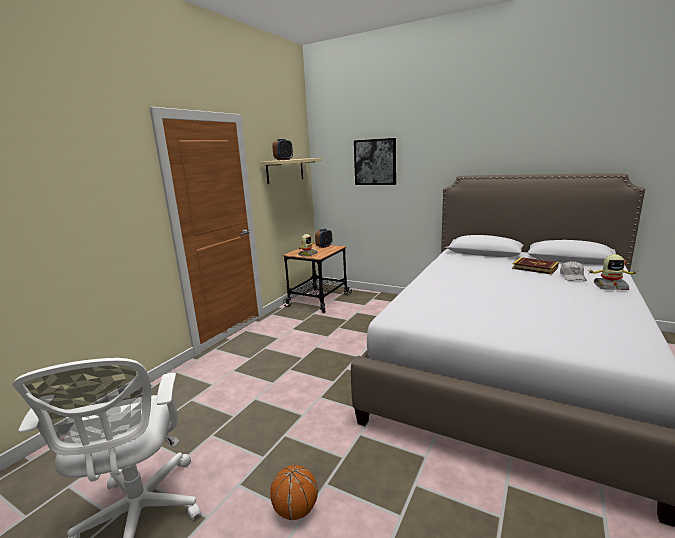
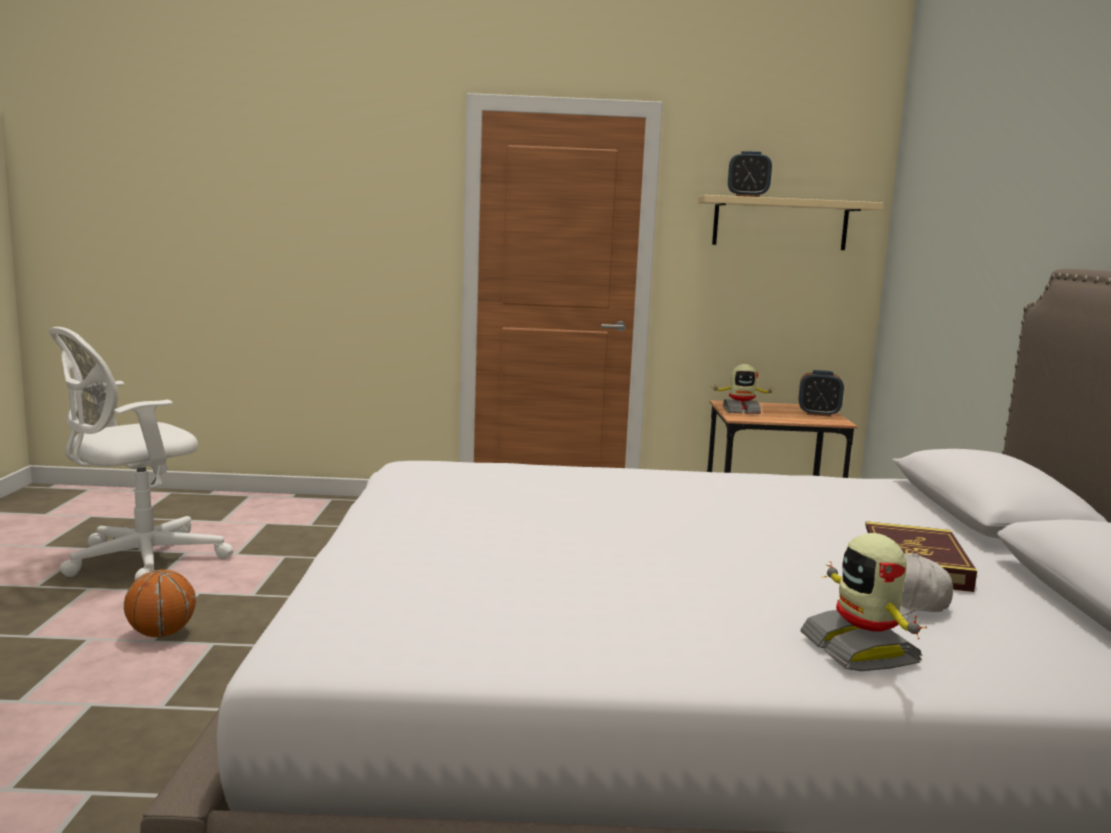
camera: 60 degrees right, 5 degrees down
picture [354,138,396,185] -> none

